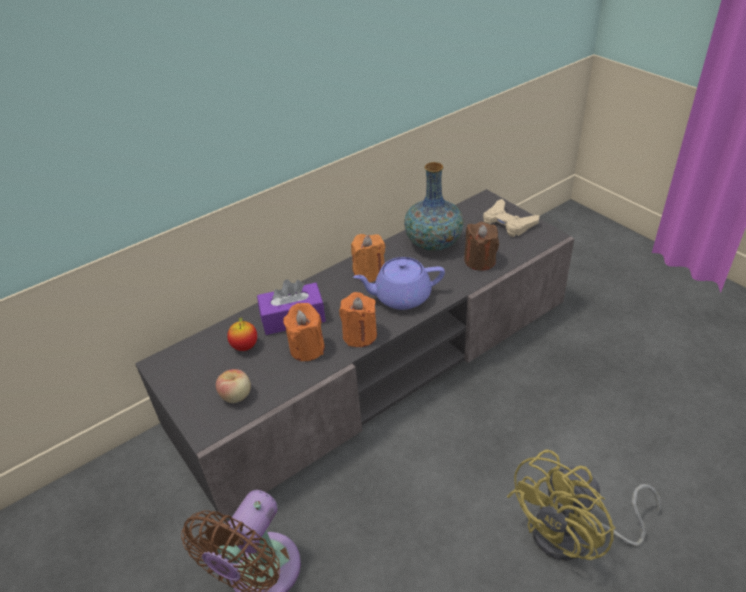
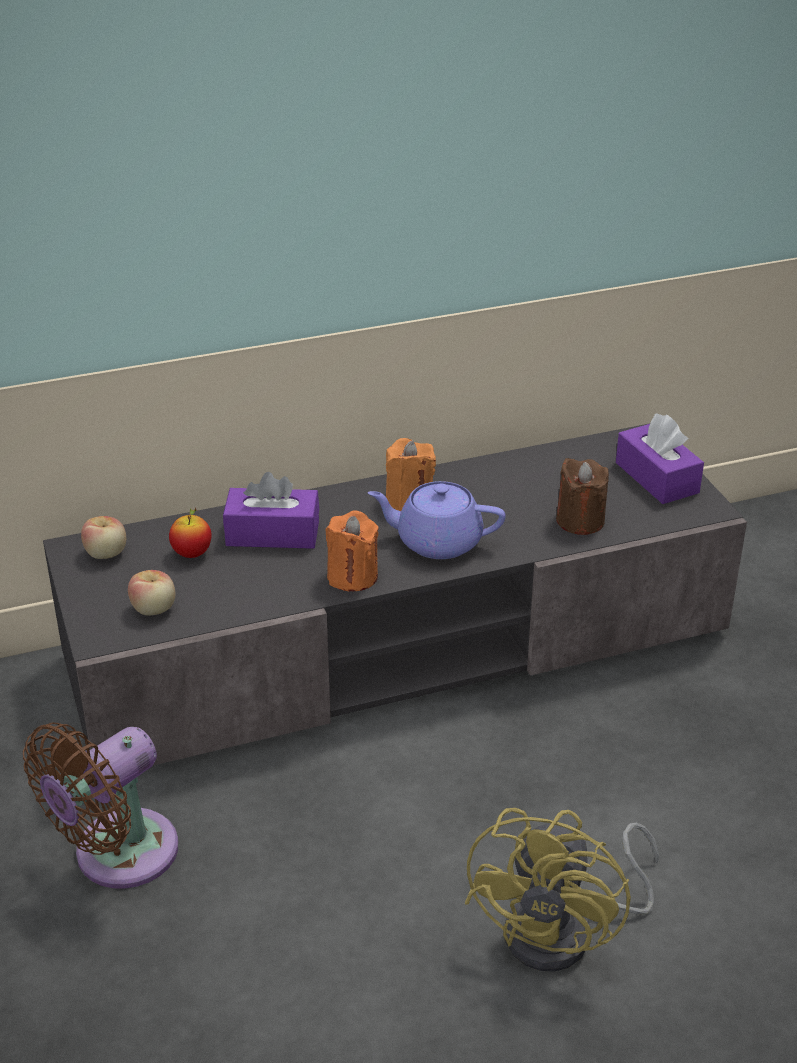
camera: 15 degrees right, 5 degrees down
orange candle [283,303,325,361] -> none
vase [404,162,464,251] -> none
beige game controller [483,199,540,237] -> purple tissue box [616,413,704,504]
yellow fan [507,449,661,561] -> yellow fan turned 45 degrees counterclockwise [465,808,659,972]
none -> apple [81,516,126,559]

